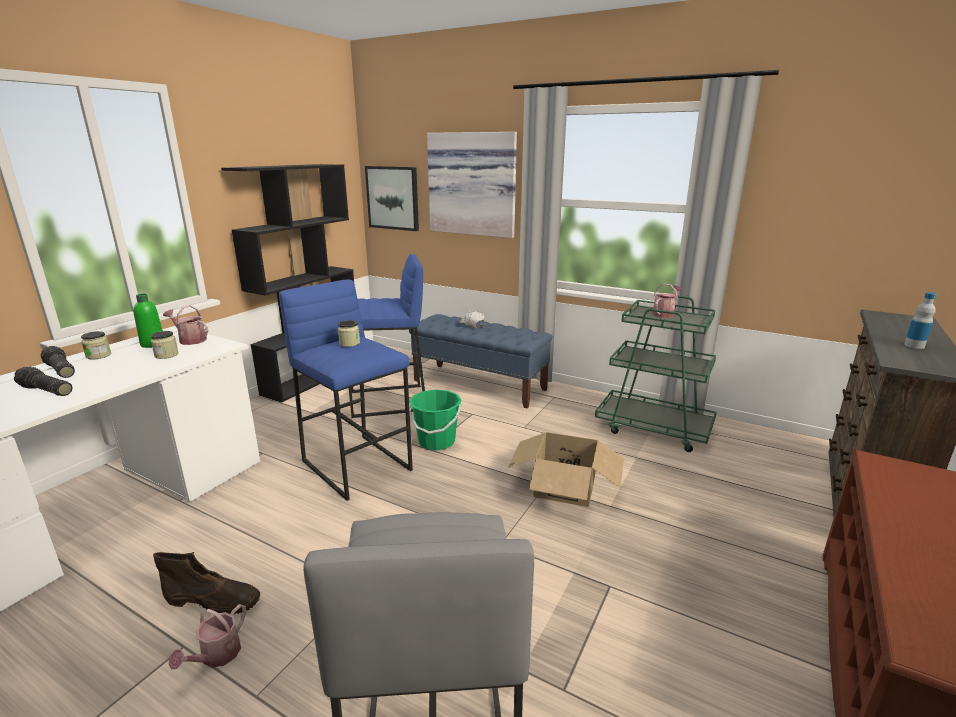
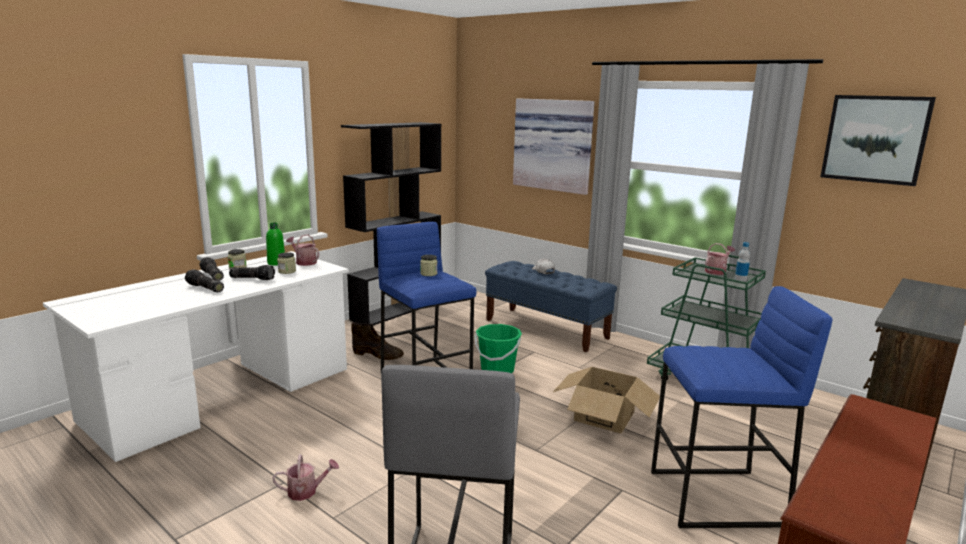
camera: 10 degrees right, 5 degrees down
brown boot [153,552,260,614] -> brown boot moved to [352,322,404,360]
watering can [168,604,246,670] -> watering can turned 135 degrees counterclockwise [273,454,339,501]
blue stool [349,254,425,418] -> blue stool moved to [651,286,833,528]
picture [365,166,419,231] -> picture moved to [820,95,936,186]
bottle [904,292,936,349] -> bottle moved to [735,242,750,282]
none -> flashlight [229,265,275,280]

